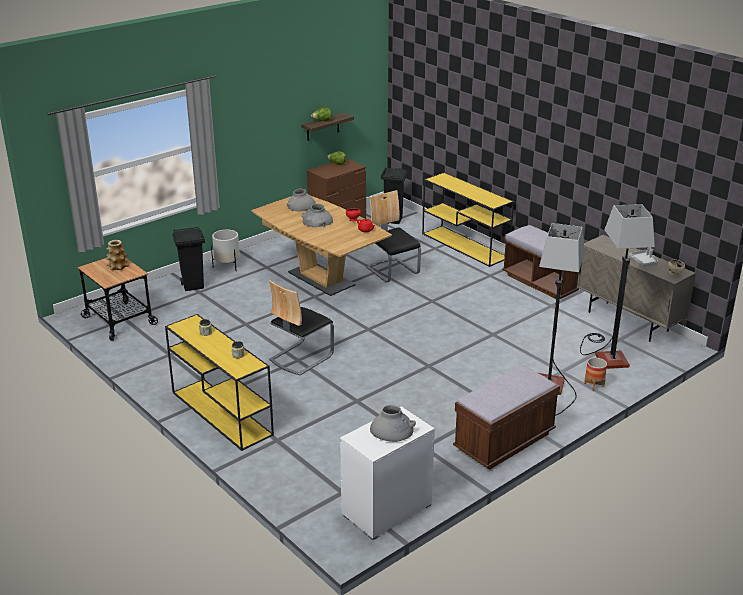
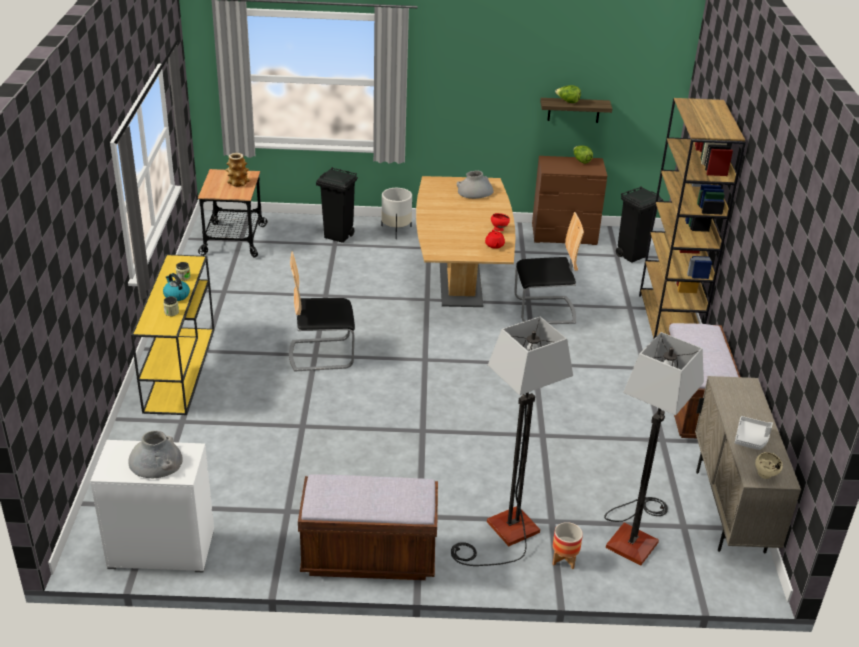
camera: 40 degrees right, 5 degrees up
grey vase [301,204,333,227] -> none
chair [366,190,421,283] -> chair turned 75 degrees clockwise [514,212,584,324]
yellow console table [422,172,514,267] -> brown bookcase [639,98,746,339]
none -> kettle [163,273,190,301]

